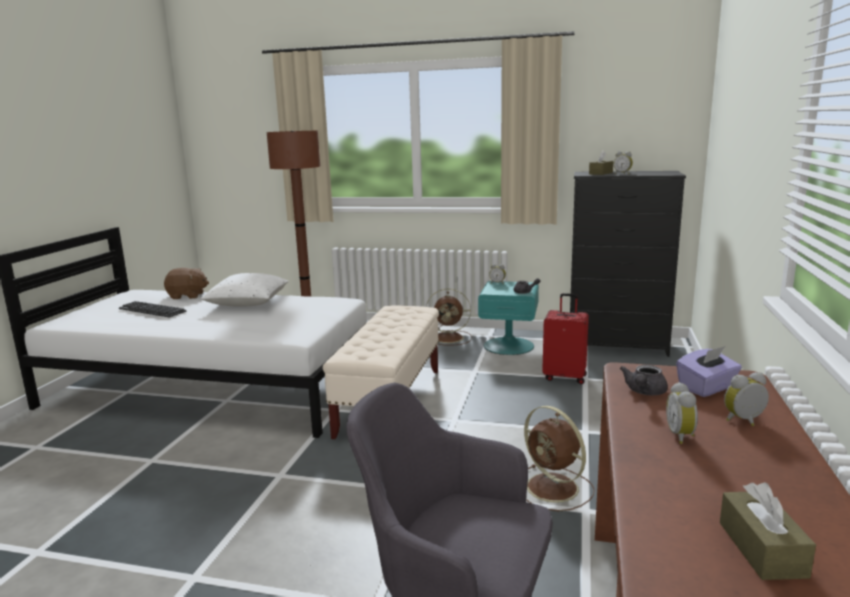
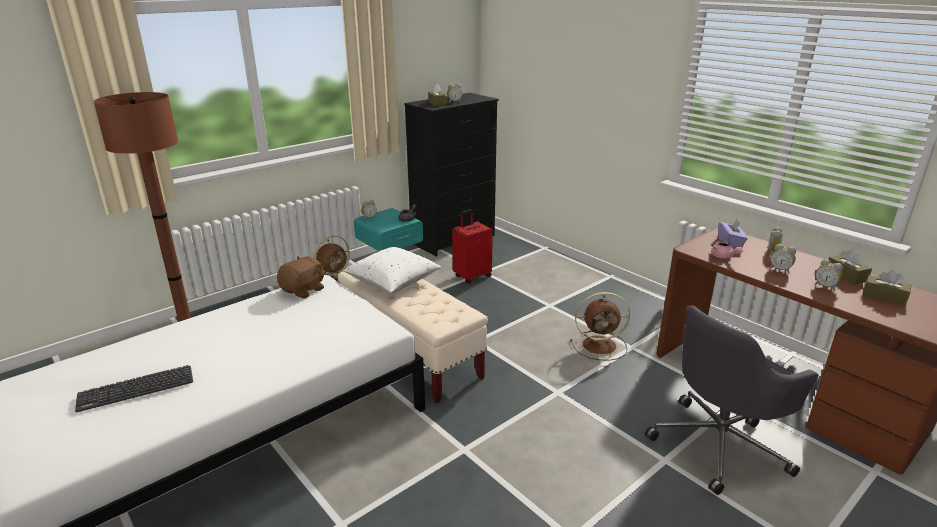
camera: 55 degrees left, 10 degrees up
brown plush toy [164,268,209,299] -> brown plush toy moved to [277,256,325,299]
white pillow [201,273,289,307] -> white pillow moved to [343,247,441,293]
grey teapot [620,365,668,395] -> pink teapot [711,241,743,259]
none -> alarm clock [815,259,844,291]
none -> brown tissue box [828,249,872,285]

